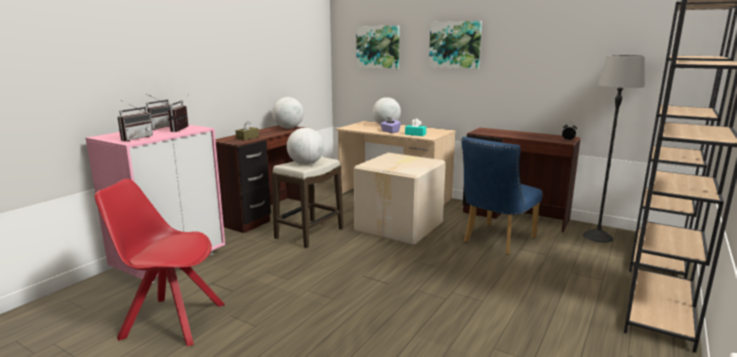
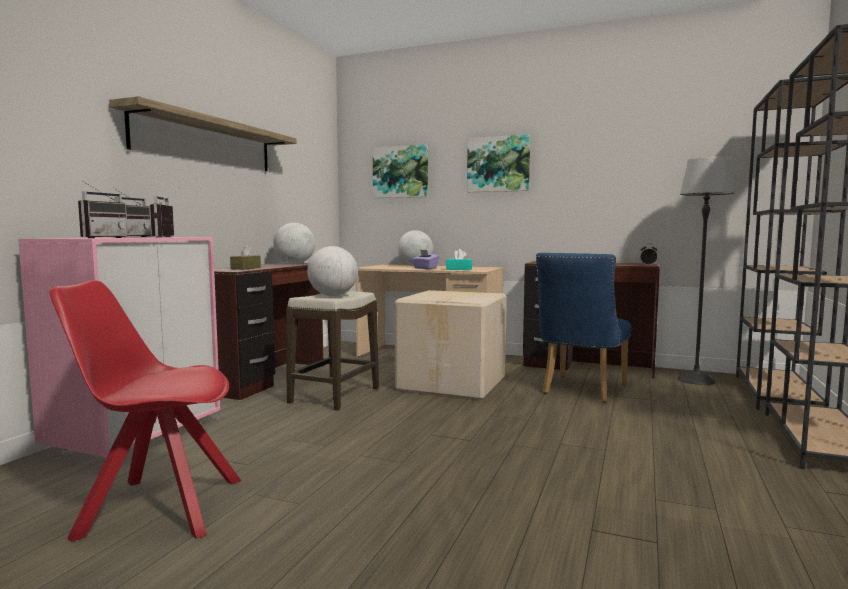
camera: 10 degrees left, 10 degrees down
none -> shelf [109,96,297,171]

